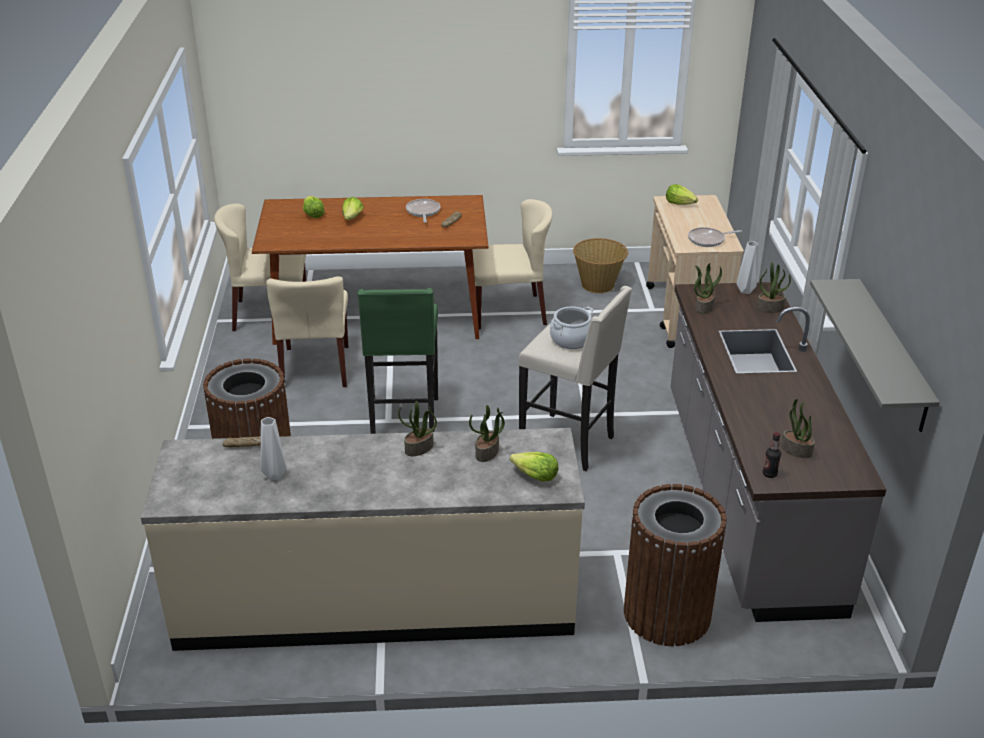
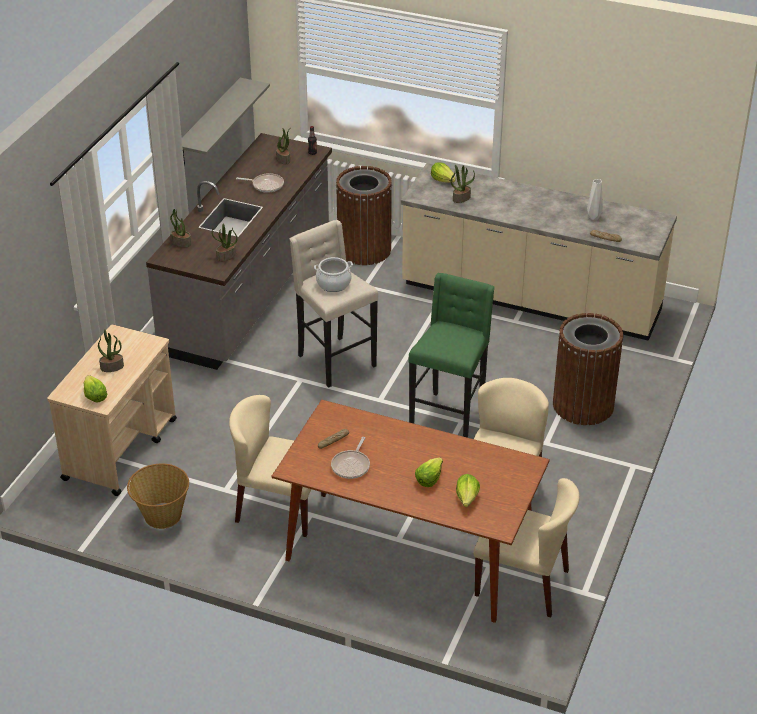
camera: 155 degrees left, 5 degrees up
potted plant [398,401,437,456] -> potted plant moved to [98,330,124,372]
frying pan [688,227,742,247] -> frying pan moved to [236,173,284,193]
white vase [737,241,759,294] -> none

